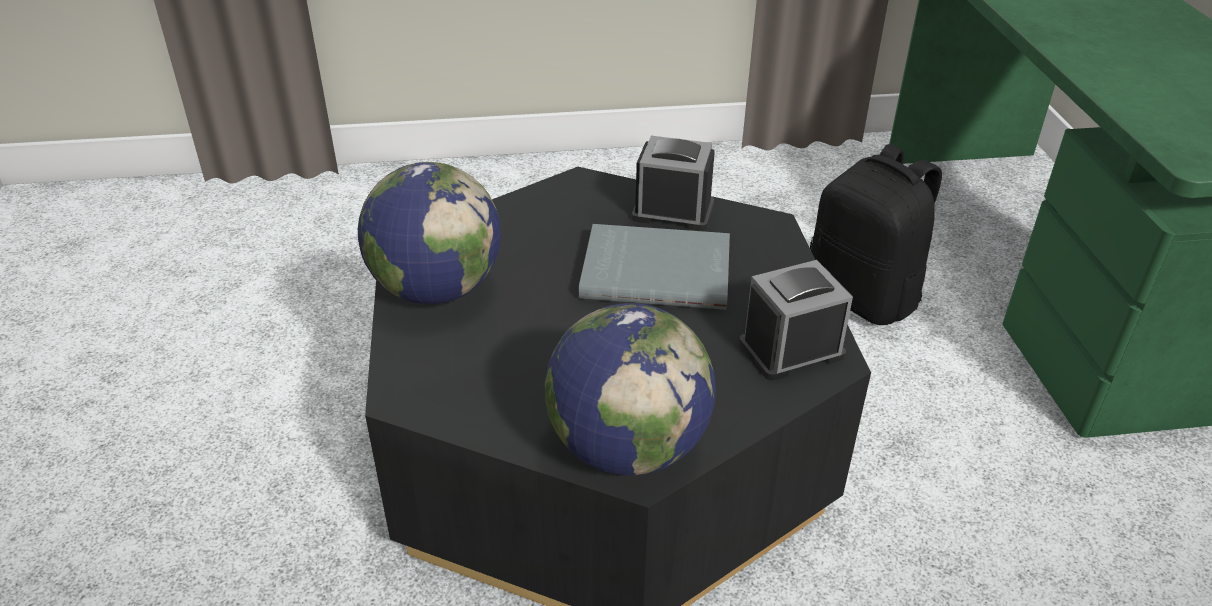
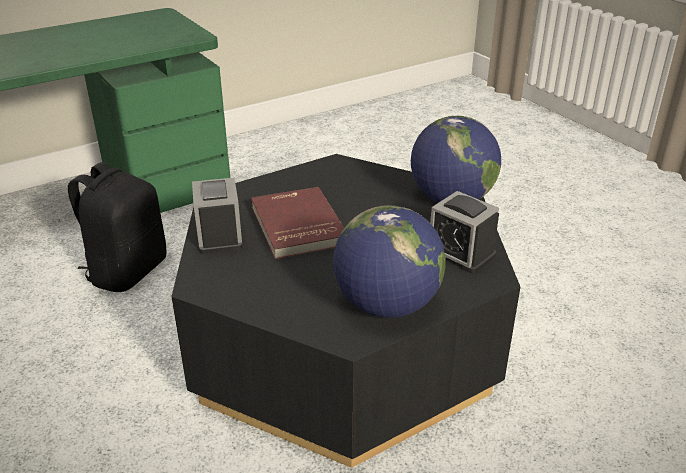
camera: 115 degrees left, 5 degrees down
grey book [579,224,730,310] -> red book [251,187,344,259]
alarm clock [739,260,853,381] -> alarm clock moved to [430,191,499,274]

